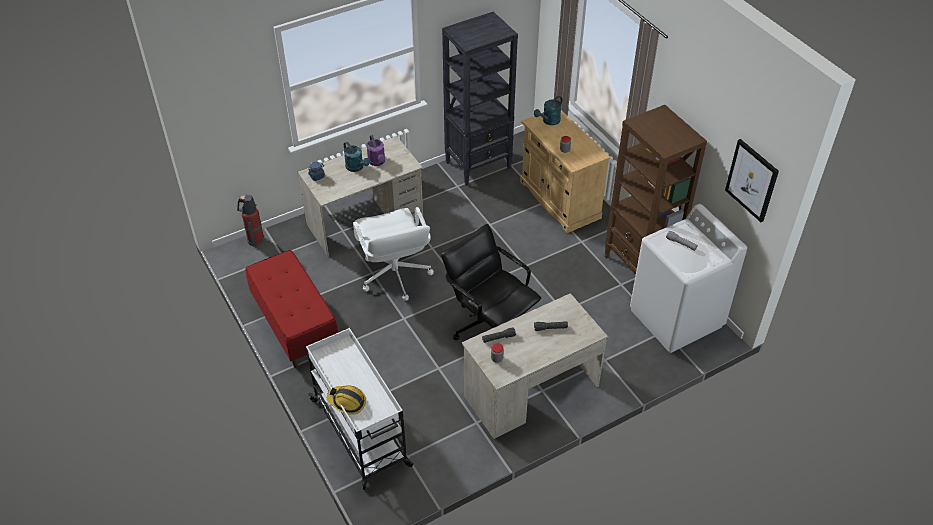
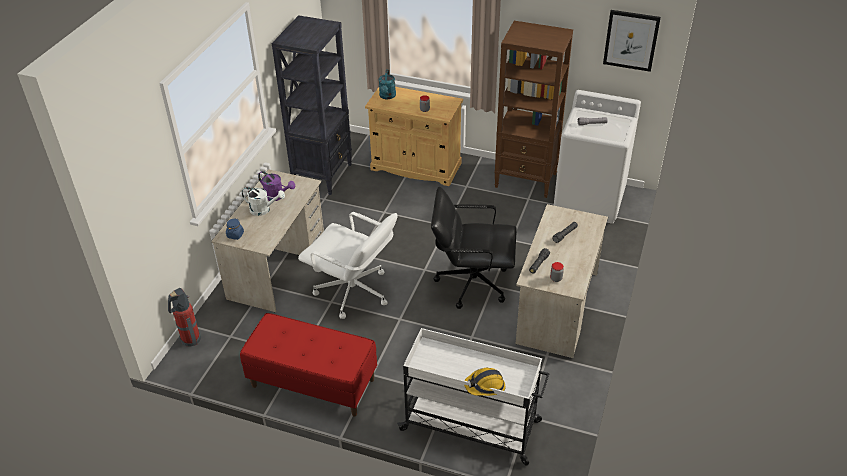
camera: 40 degrees left, 5 degrees down
turquoise watering can [344,142,370,172] -> white watering can [242,187,285,216]

